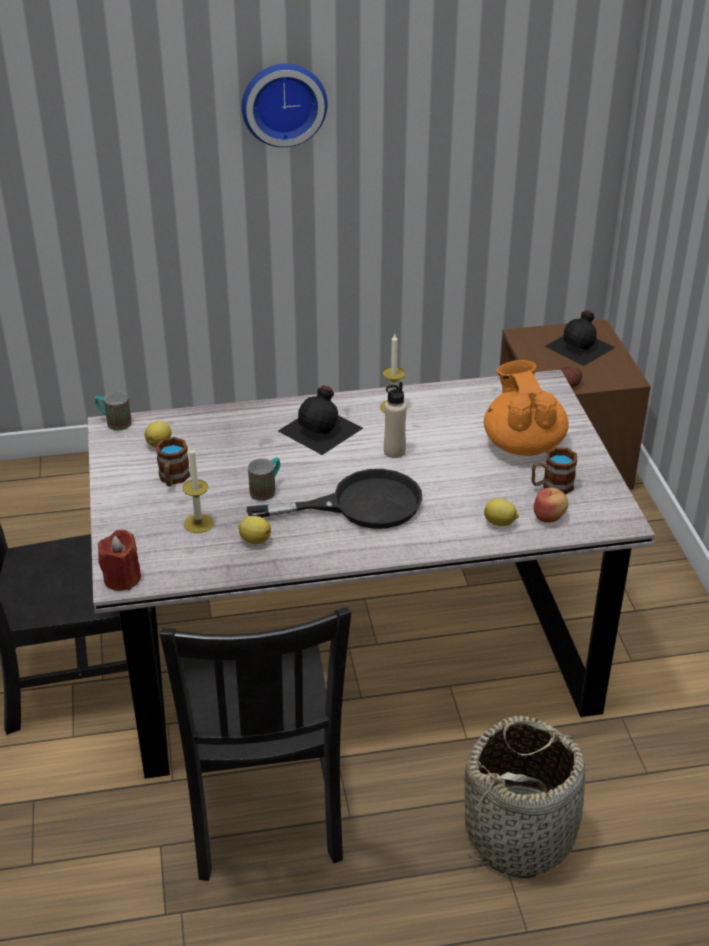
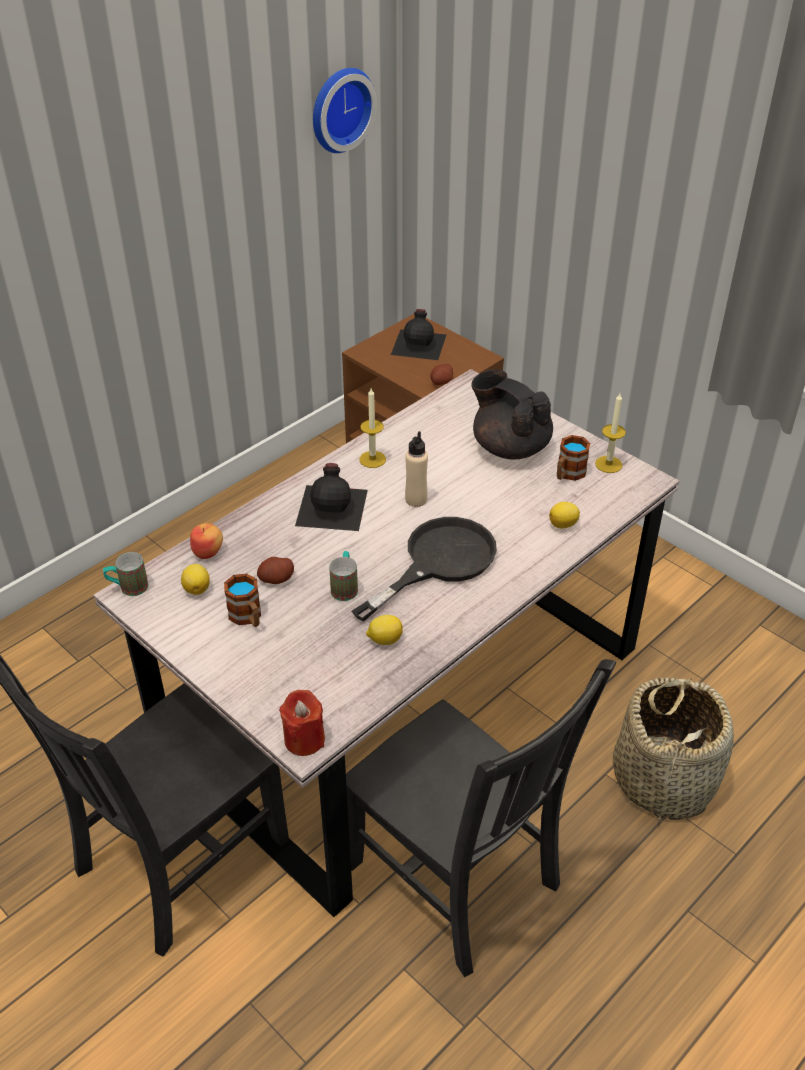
camera: 35 degrees left, 5 degrees up
candle [182,445,214,533] -> candle moved to [595,393,626,473]
wall clock [242,64,327,147] -> wall clock moved to [313,68,377,153]
orange teapot [484,360,569,456] -> black teapot [471,370,553,459]
apple [534,488,568,523] -> apple moved to [190,523,223,559]
none -> potato [257,557,294,584]

